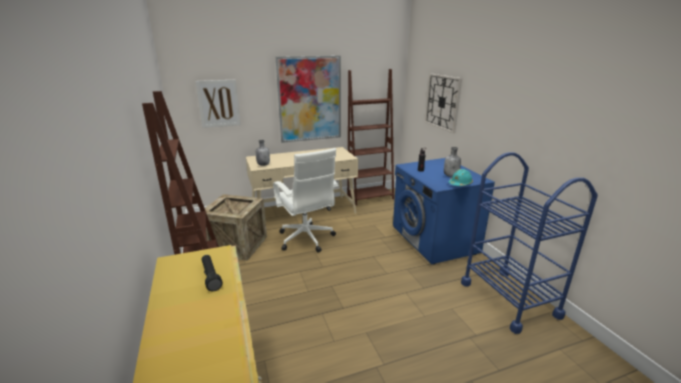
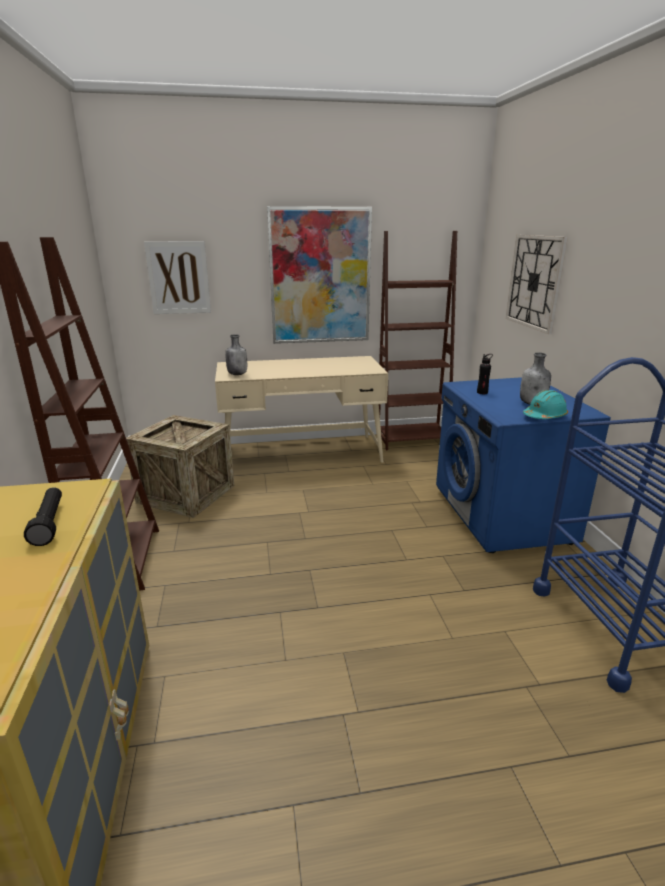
camera: 10 degrees right, 0 degrees up
white office chair [273,148,339,252] -> none

